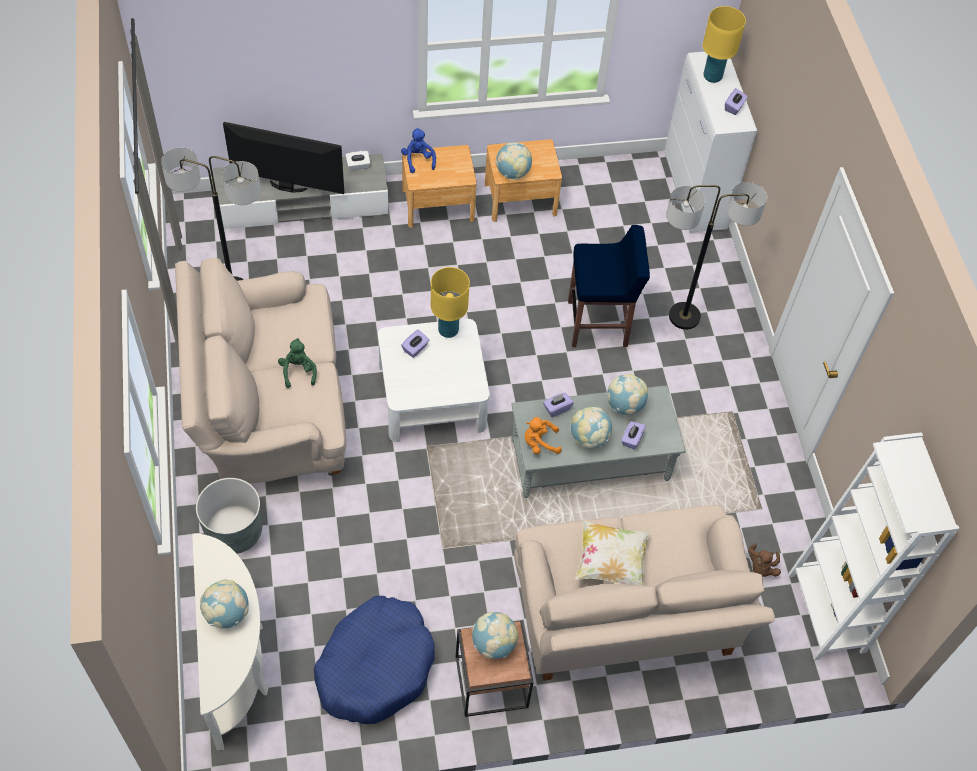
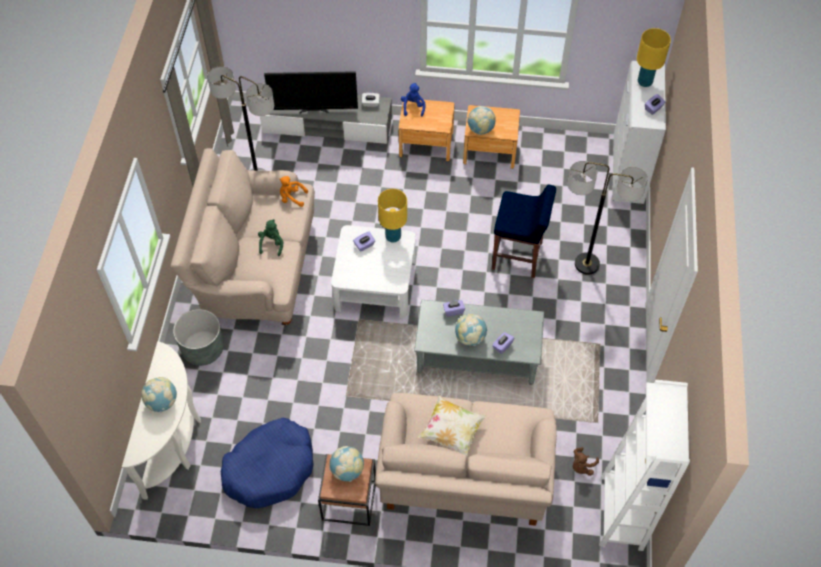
camera: 20 degrees right, 0 degrees up
television [223,122,344,194] -> television turned 150 degrees clockwise [264,71,358,114]
orange plush toy [525,417,562,454] -> orange plush toy moved to [279,176,308,207]
globe [606,374,648,415] -> none

